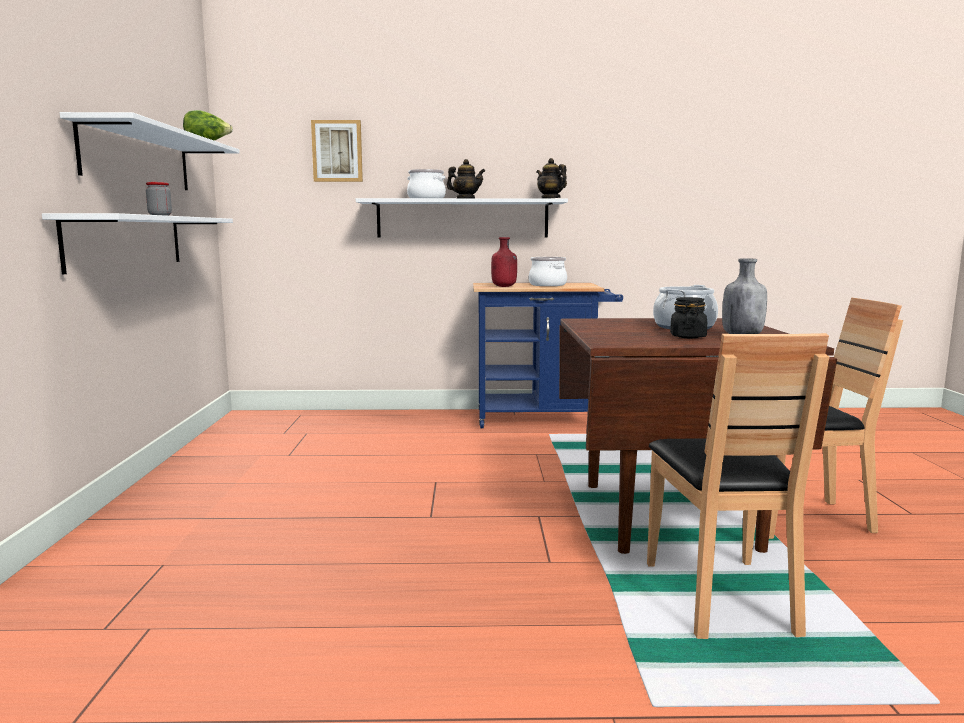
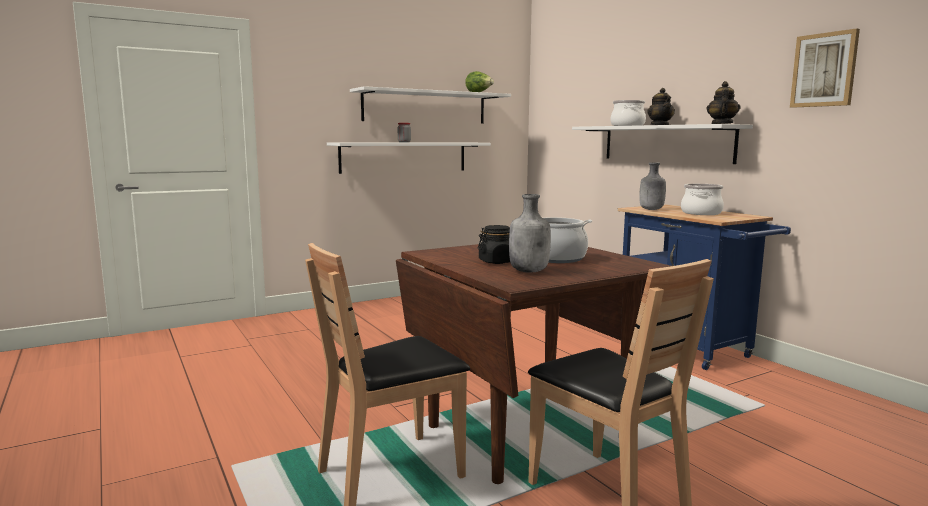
camera: 60 degrees right, 0 degrees up
picture [311,120,363,182] -> picture moved to [790,28,860,108]
red bottle [491,237,517,287] -> grey bottle [639,162,666,210]

